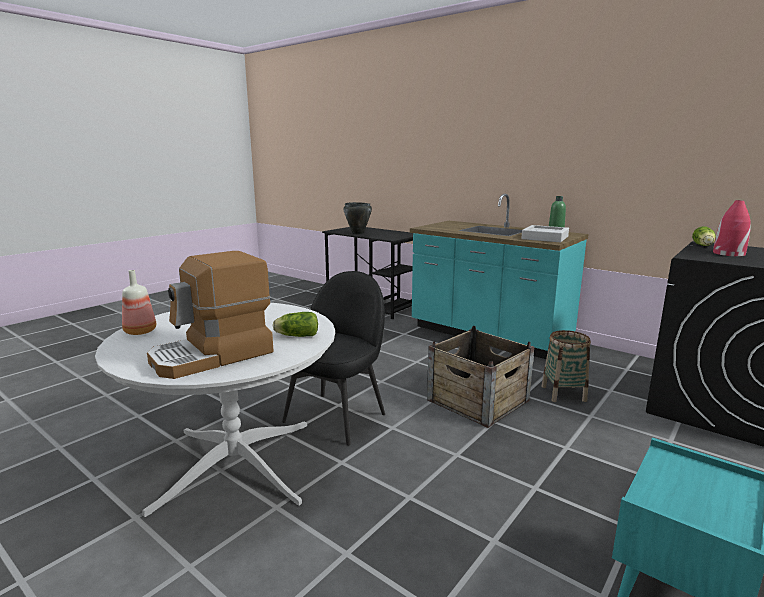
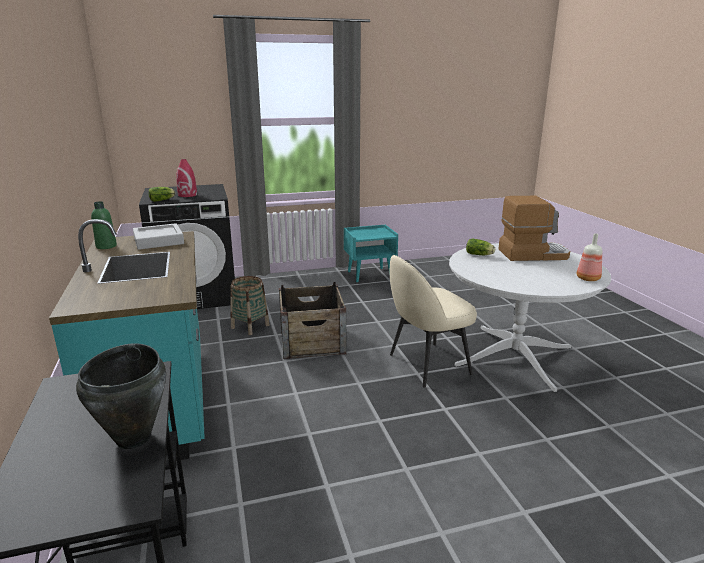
camera: 145 degrees left, 5 degrees up
black chair [282,271,385,446] -> beige chair [390,255,477,388]

